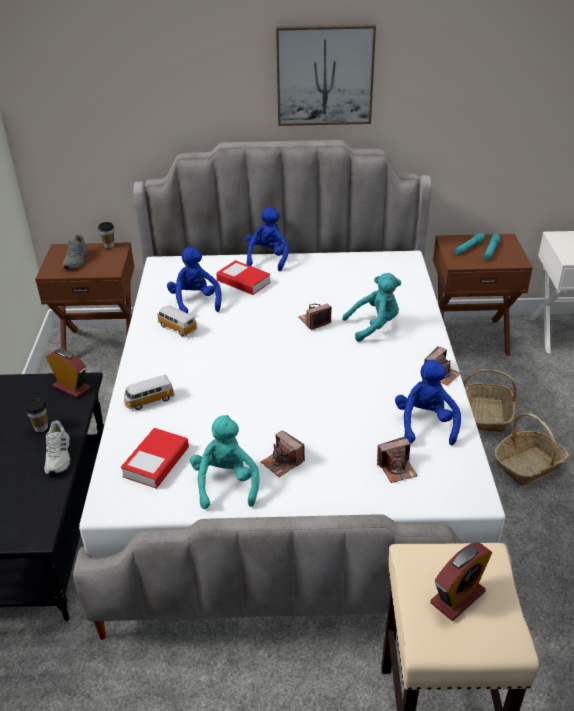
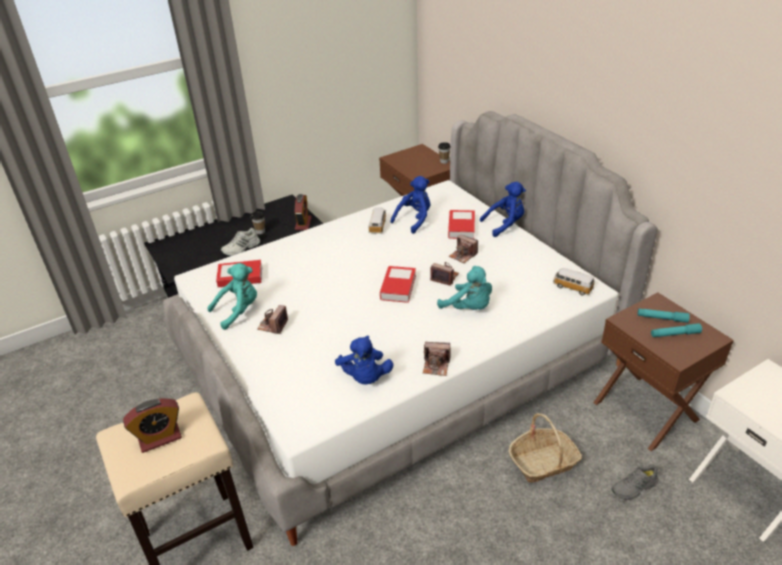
camera: 60 degrees right, 0 degrees up
grey shoe [62,235,89,269] -> grey shoe moved to [612,464,658,500]
toy car [124,375,175,410] -> toy car moved to [553,268,594,295]
picture [276,24,376,126] -> none
camera [377,437,418,483] -> camera moved to [449,234,478,263]
blue plush toy [395,360,461,445] -> blue plush toy turned 105 degrees clockwise [335,336,393,384]
alarm clock [430,542,492,621] -> alarm clock turned 45 degrees counterclockwise [123,398,182,453]
basket [494,413,569,485] -> none
none -> book [380,266,416,303]

